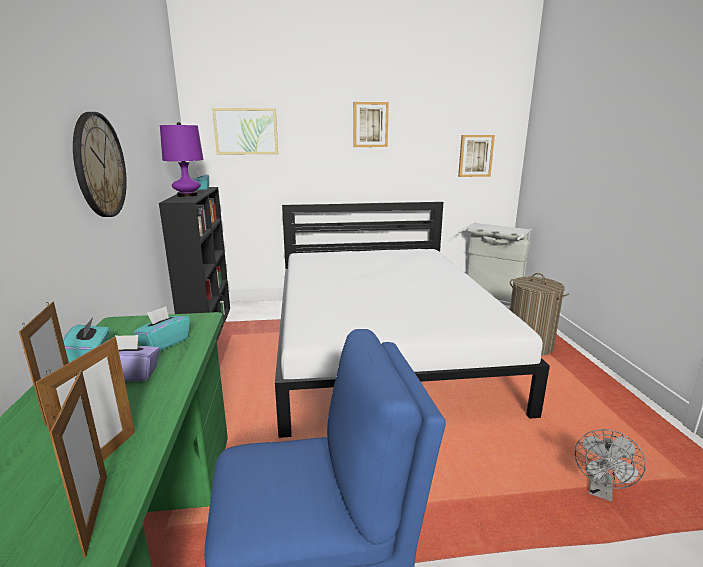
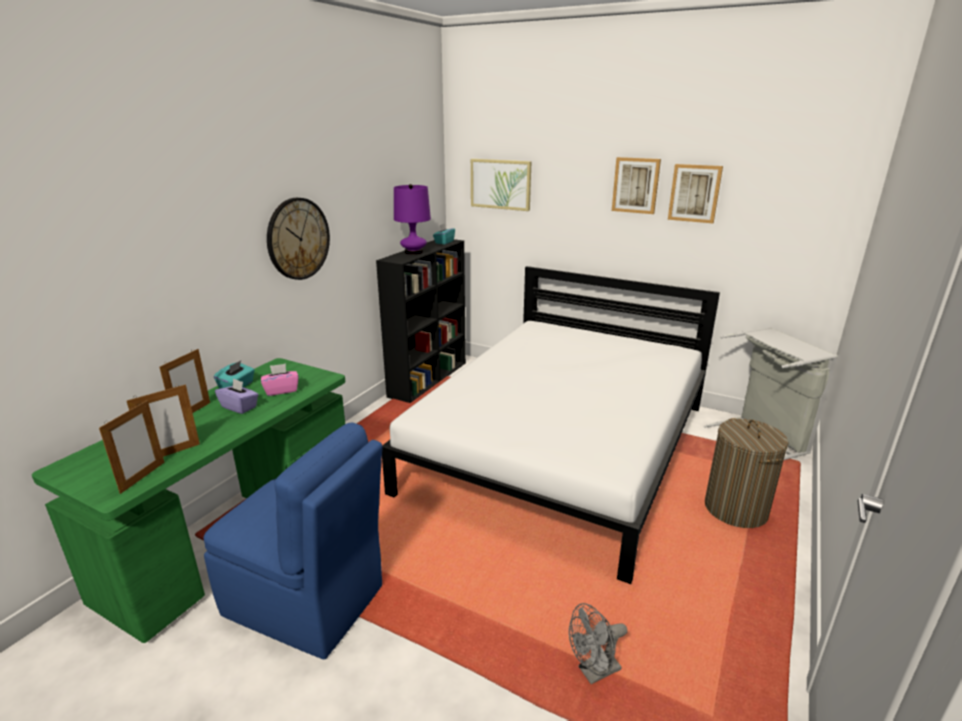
camera: 35 degrees right, 5 degrees up
turquoise tissue box [133,306,190,351] -> pink tissue box [261,363,299,396]
picture [458,135,495,177] -> picture moved to [668,164,723,223]

